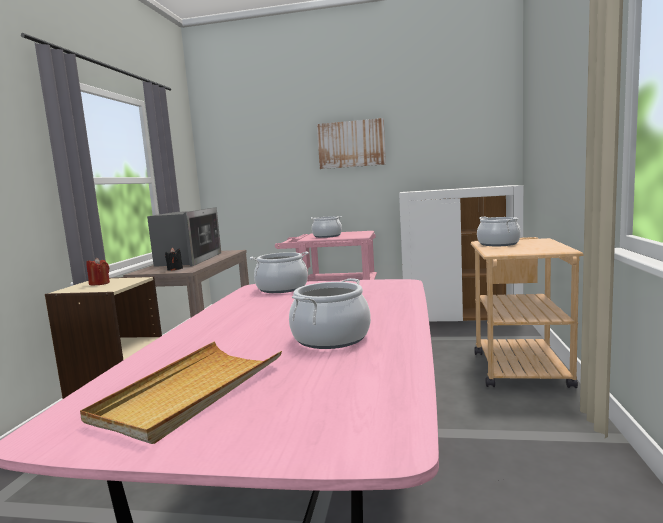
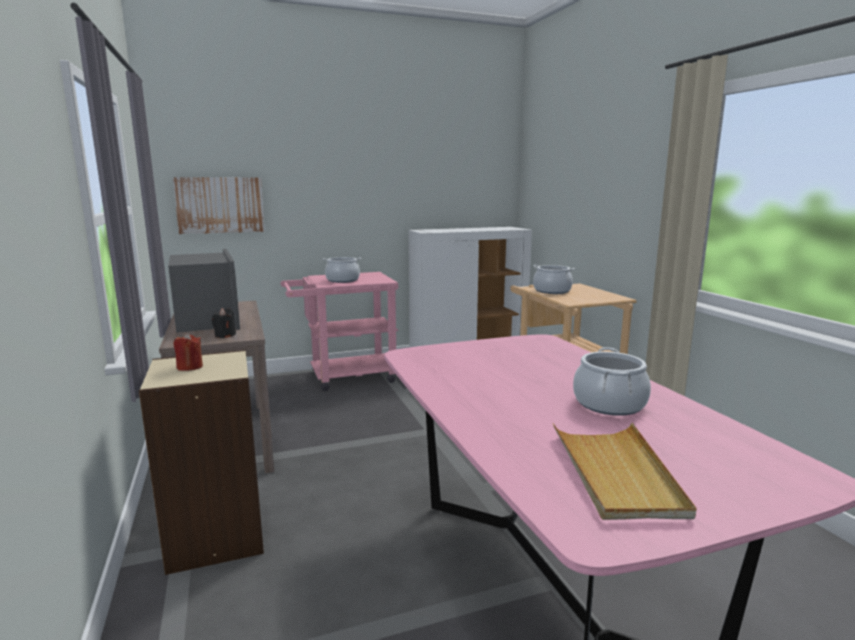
camera: 30 degrees left, 5 degrees up
cooking pot [250,252,309,293] -> none
picture [317,118,386,169] -> picture moved to [173,177,265,234]

